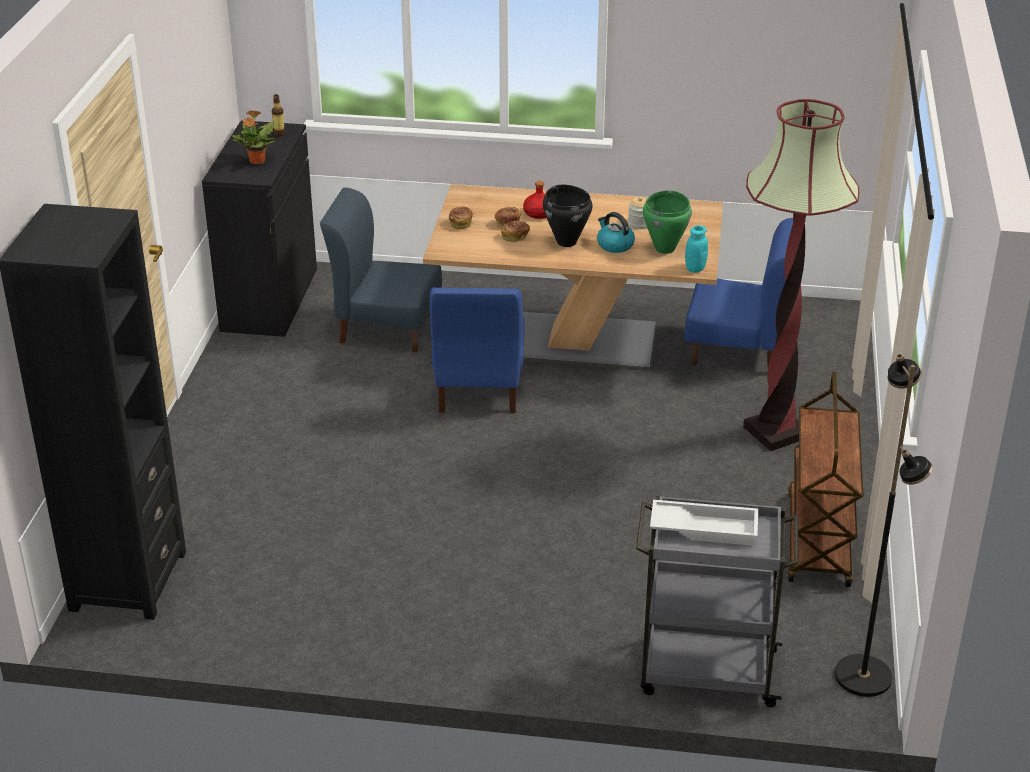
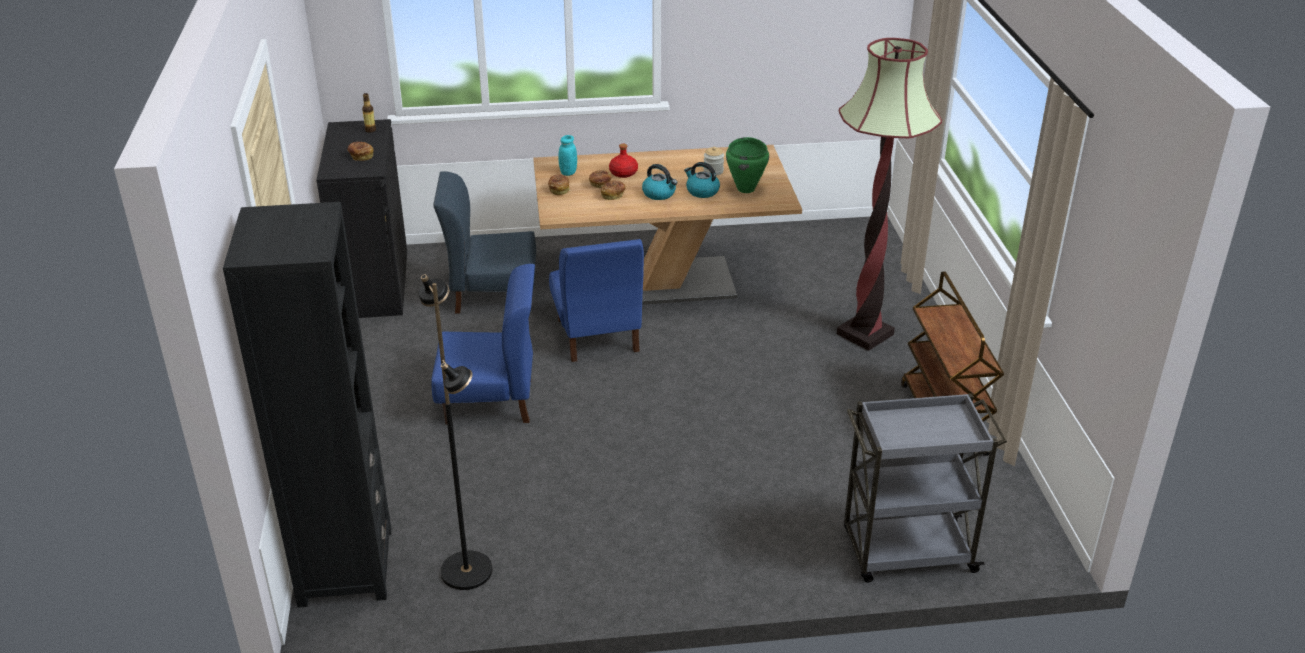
camera: 15 degrees left, 0 degrees up
potted plant [232,110,275,164] -> bread [348,142,374,161]
black cooking pot [543,185,593,247] -> kettle [642,164,677,200]
white tray [650,500,758,546] -> none
blue chair [684,218,793,365] -> blue chair moved to [431,264,535,424]
turquoise jar [685,225,708,273] -> turquoise jar moved to [558,135,577,176]
black floor lamp [835,354,933,697] -> black floor lamp moved to [419,274,492,590]

